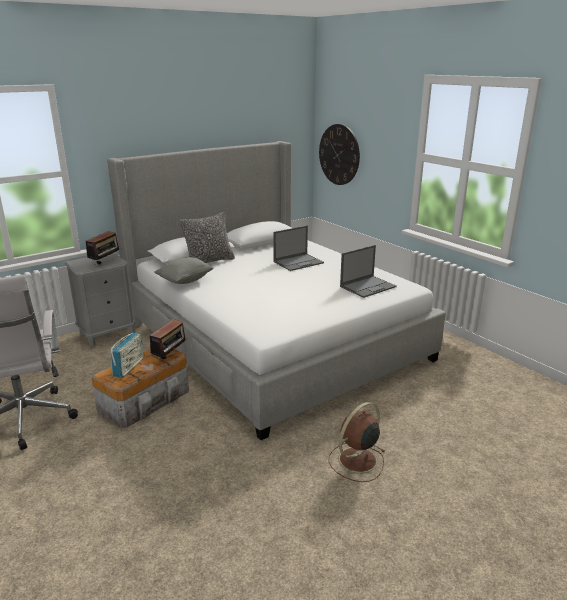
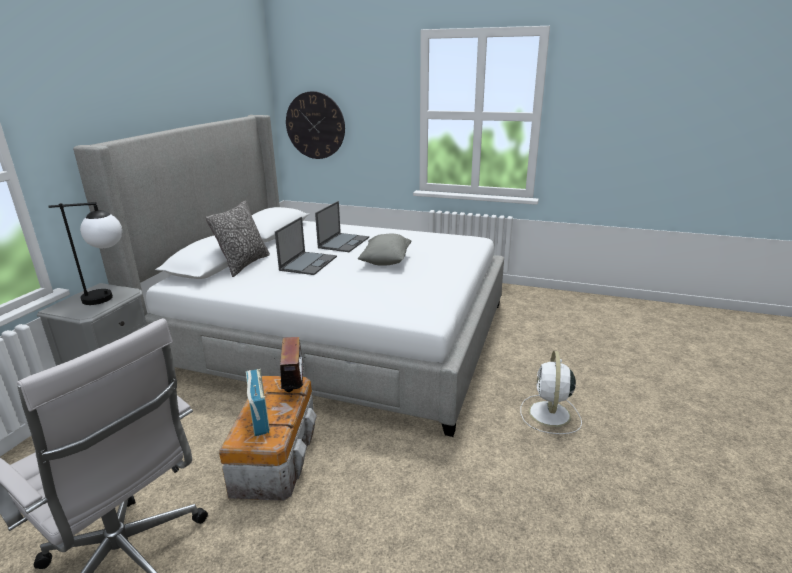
camera: 35 degrees left, 0 degrees up
radio [86,231,119,264] -> table lamp [48,202,122,305]
grey pillow [154,257,213,284] -> grey pillow moved to [358,233,411,266]
brown fan [328,402,386,482] -> white fan [521,351,582,434]
laptop [340,245,397,298] -> laptop moved to [275,217,337,275]

